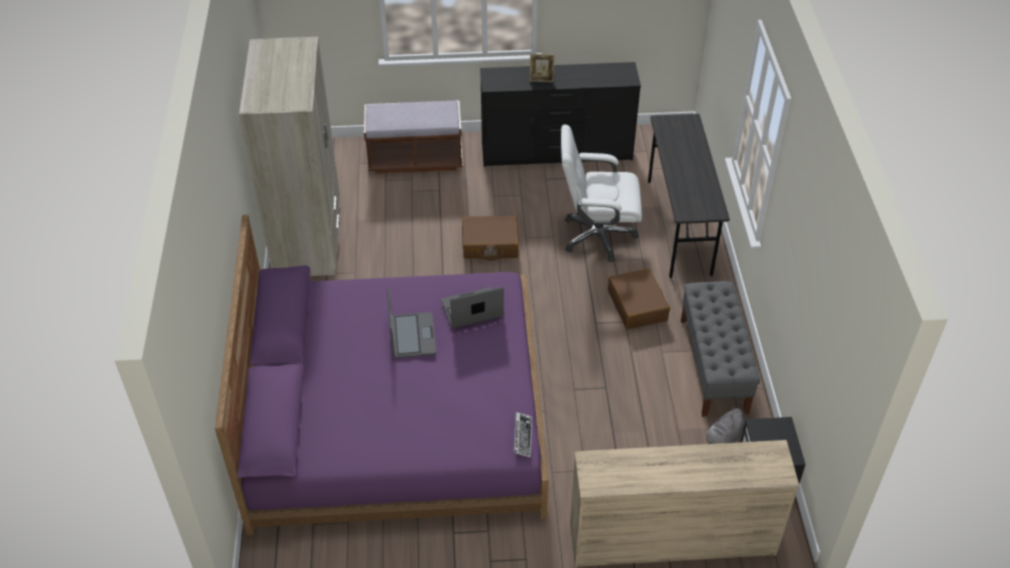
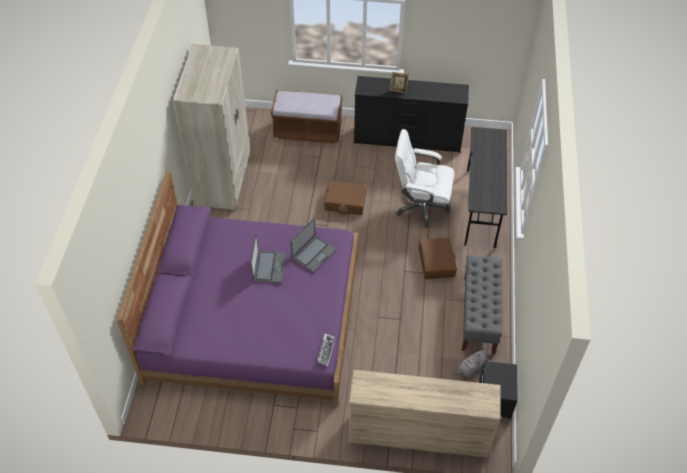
camera: 10 degrees right, 5 degrees up
laptop [441,287,504,328] -> laptop turned 135 degrees clockwise [290,218,336,273]

